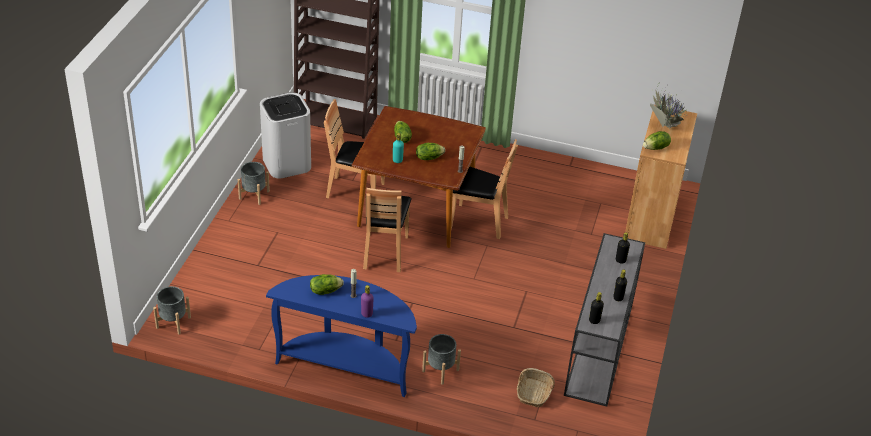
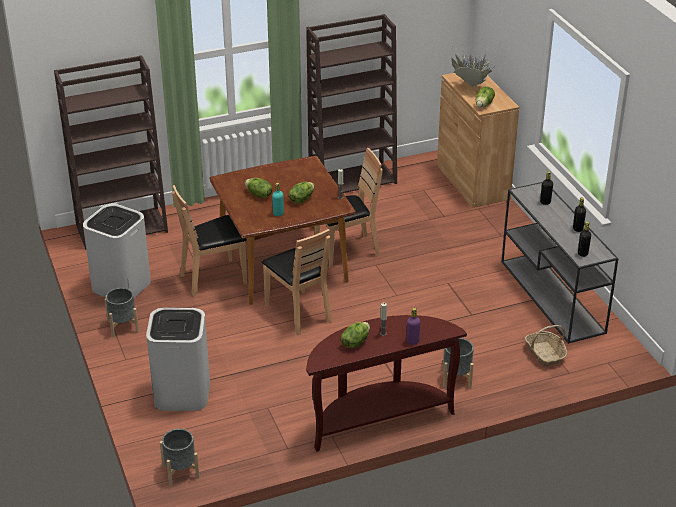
camera: 35 degrees left, 5 degrees down
blue console table [266,275,417,397] -> brown console table [306,315,467,452]
none -> white trash can [146,307,210,411]
none -> brown bookcase [306,14,397,193]

